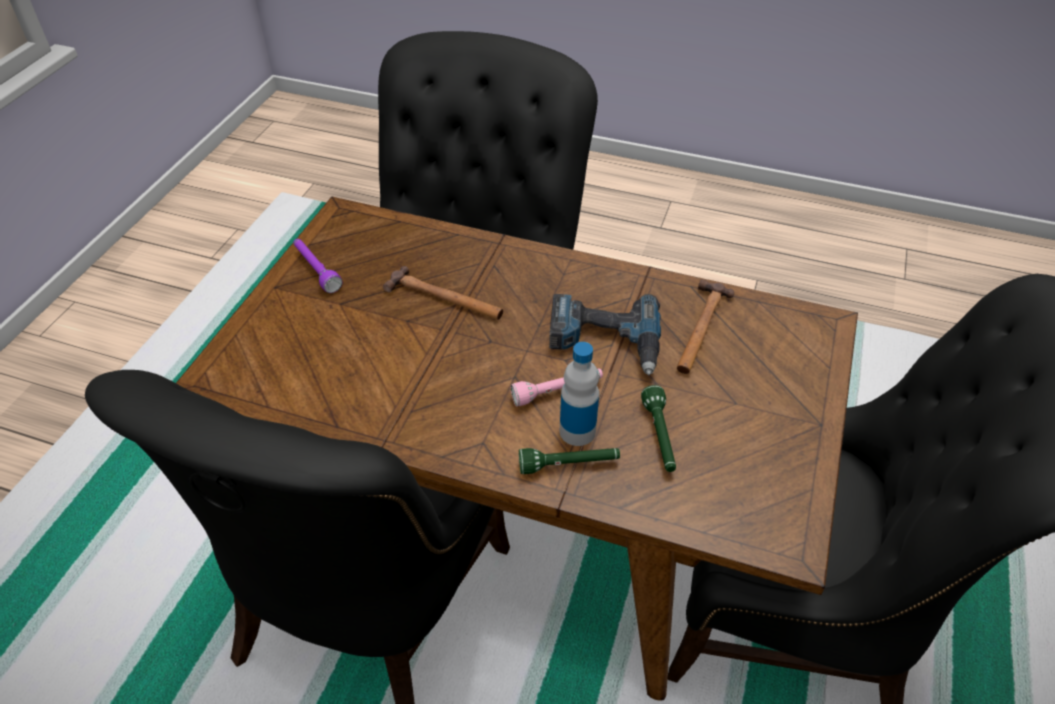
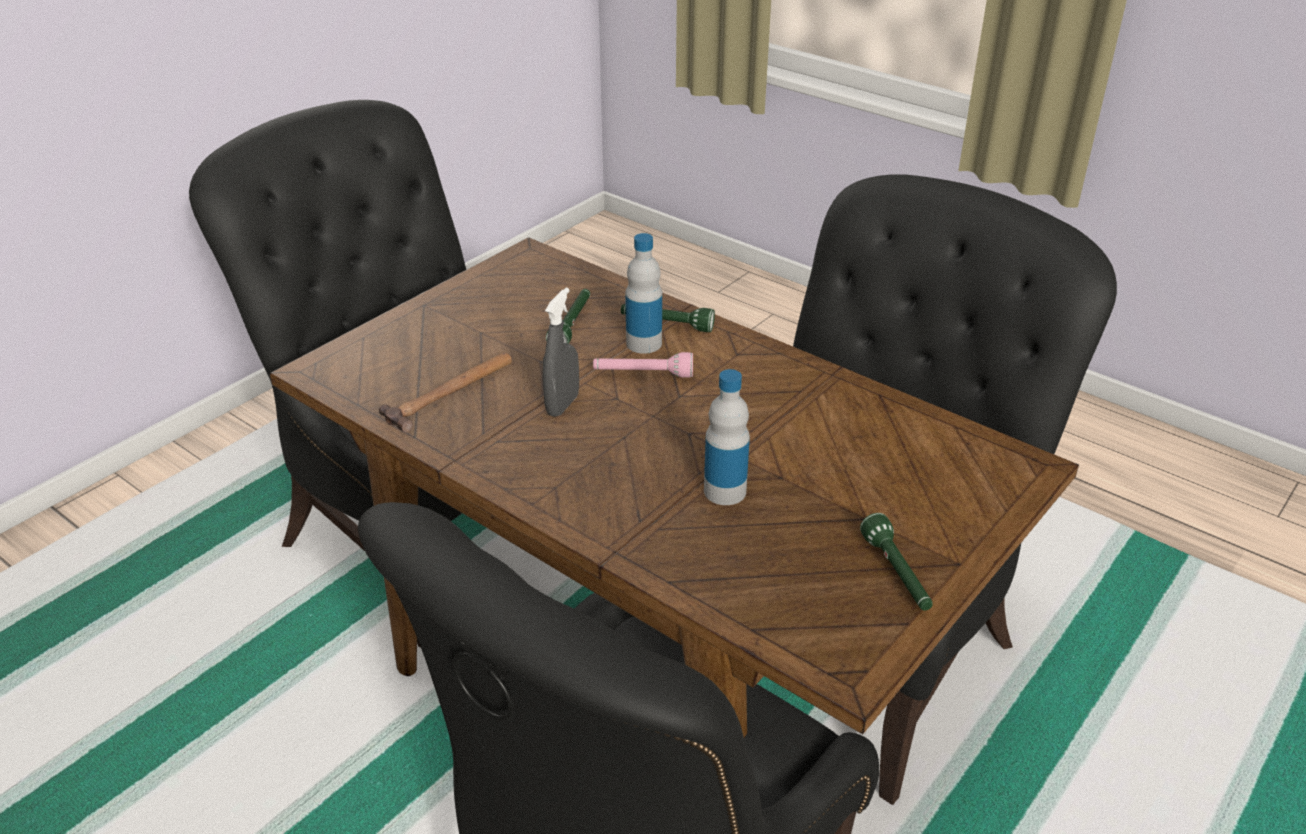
camera: 160 degrees left, 10 degrees down
purple flashlight [294,239,342,293] -> green flashlight [860,513,933,611]
hammer [383,266,503,320] -> bottle [704,369,750,505]
power drill [549,294,661,375] -> grey spray bottle [542,288,579,417]

